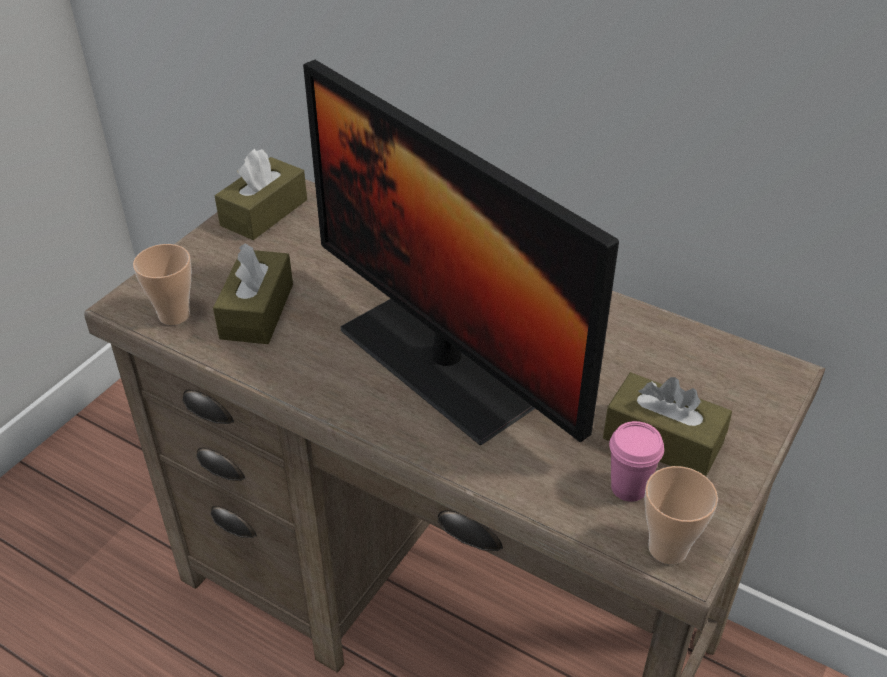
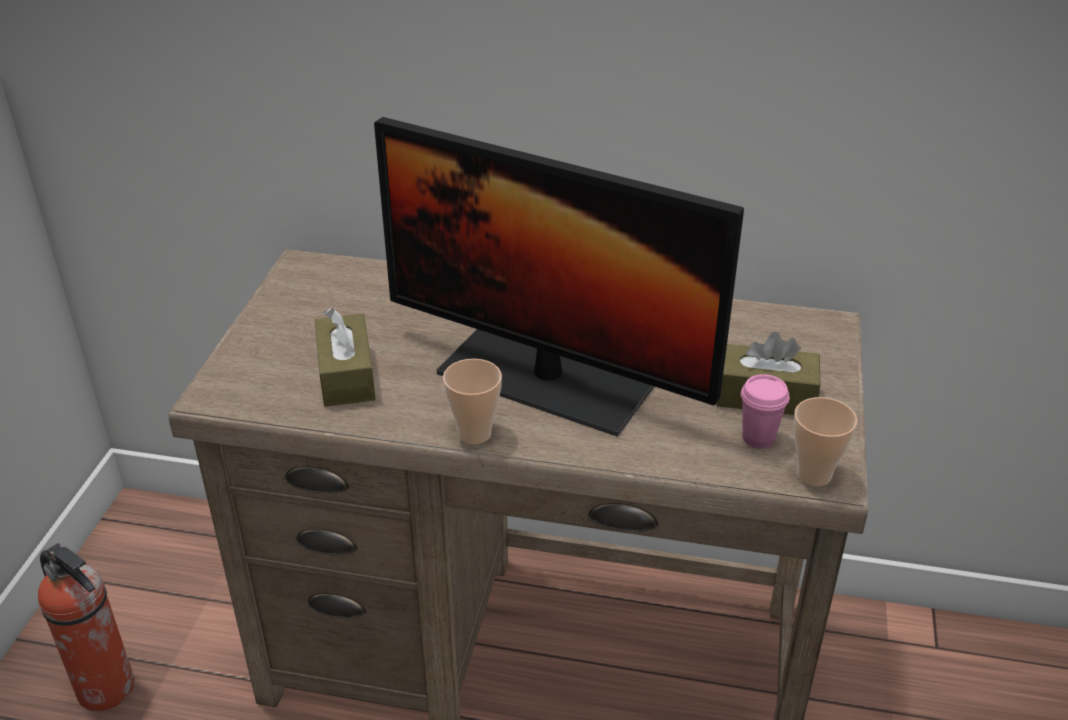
camera: 20 degrees left, 5 degrees down
cup [133,244,192,325] -> cup moved to [443,359,502,444]
brown tissue box [215,149,307,240] -> none
none -> fire extinguisher [38,543,135,711]

